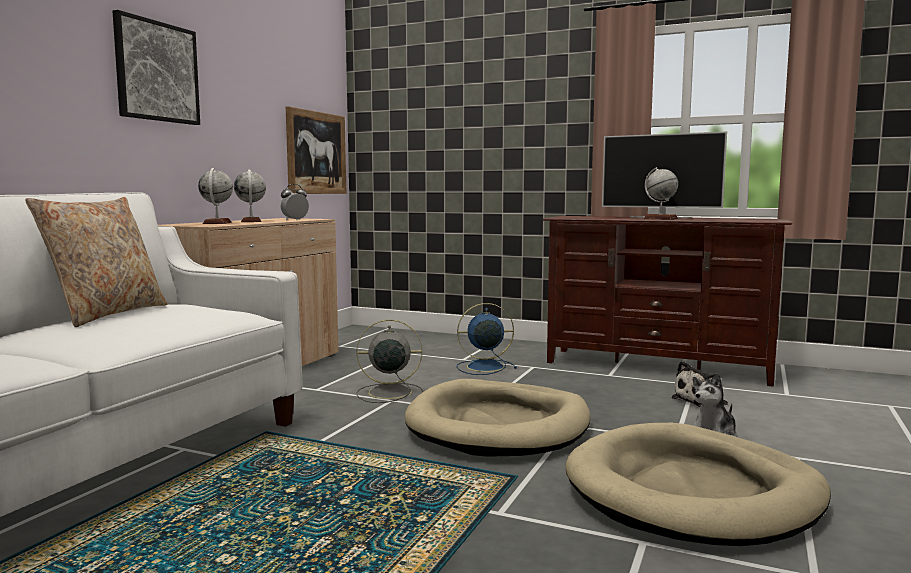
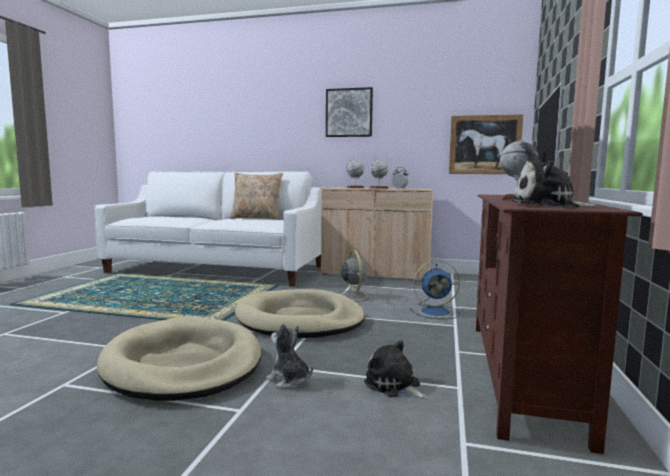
camera: 80 degrees right, 0 degrees up
blue fan [457,303,517,375] -> blue fan turned 105 degrees clockwise [410,261,460,319]
none -> plush toy [512,156,596,207]

